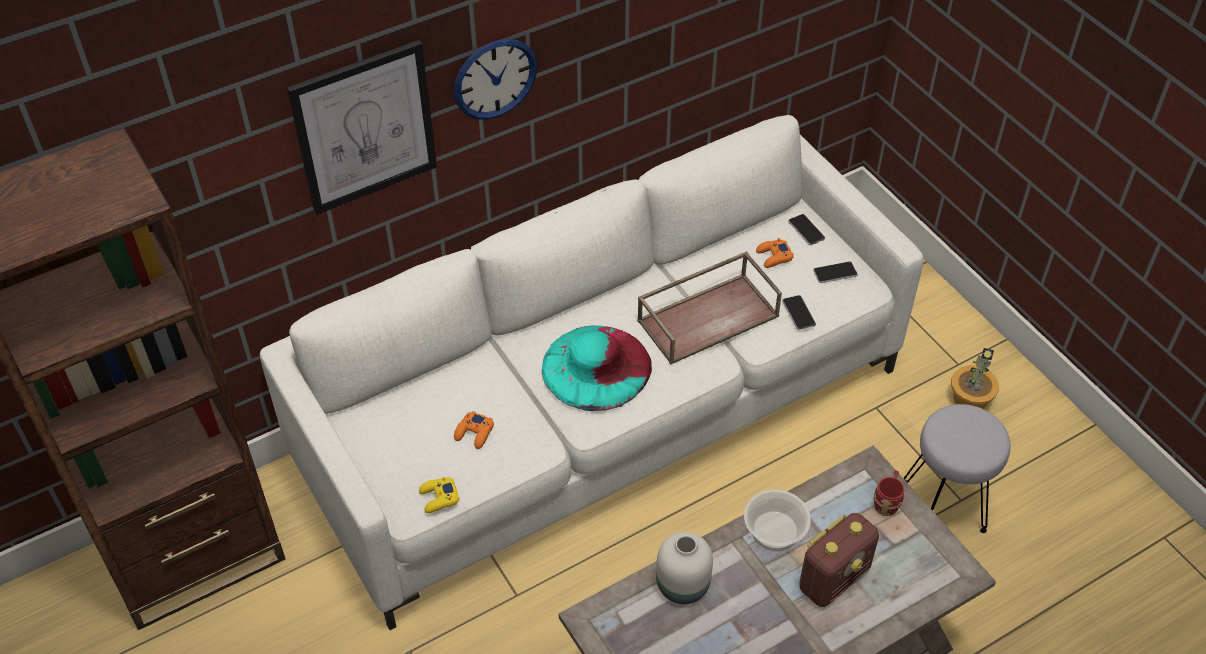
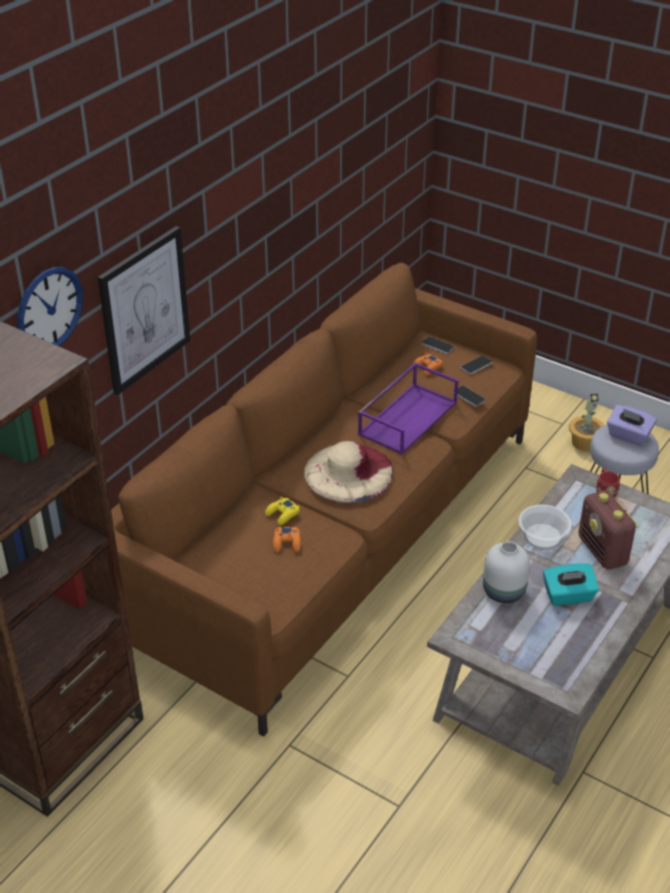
camera: 25 degrees left, 10 degrees down
white sofa [260,115,924,630] -> brown sofa [111,263,537,737]
yellow game controller [419,477,460,513] -> yellow game controller moved to [265,497,300,525]
wall clock [454,39,538,120] -> wall clock moved to [17,267,83,346]
turquoise hat [542,325,652,411] -> beige hat [304,441,393,503]
brown tray [637,251,782,365] -> purple tray [358,362,459,454]
radio [799,513,879,607] -> radio turned 135 degrees clockwise [578,491,638,570]
none -> turquoise tissue box [543,563,599,606]
none -> purple tissue box [607,405,657,446]

